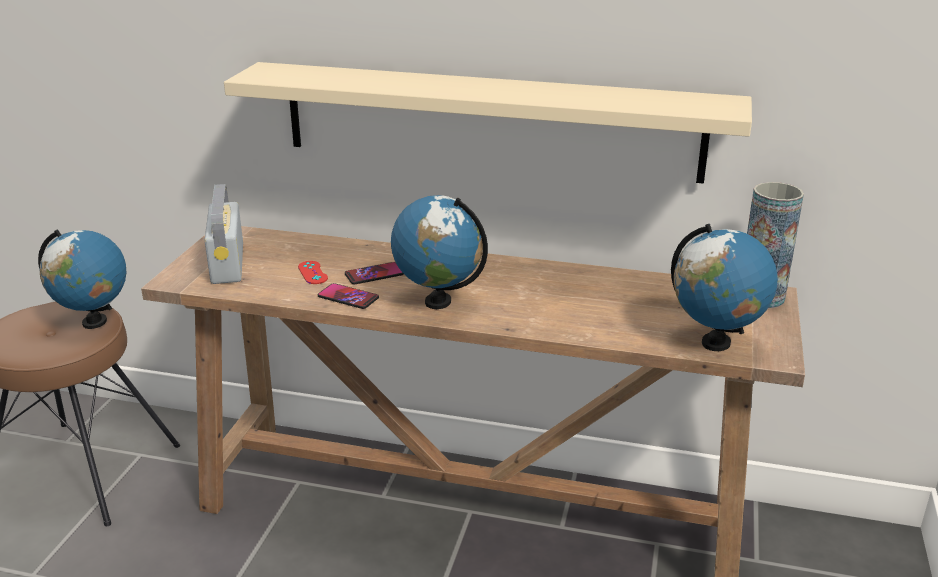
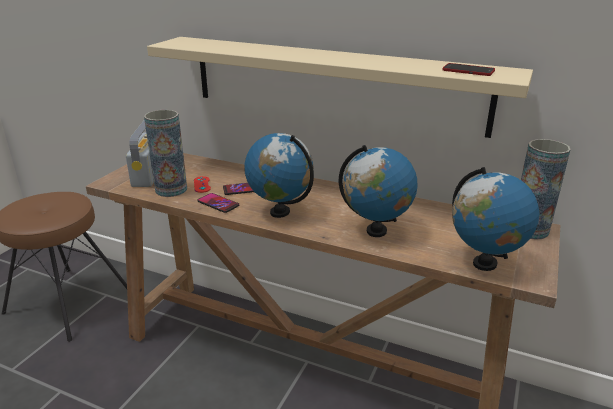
camera: 10 degrees right, 0 degrees up
globe [38,229,126,329] -> globe moved to [339,145,417,237]
none -> vase [144,110,187,197]
none -> phone [442,63,495,76]

